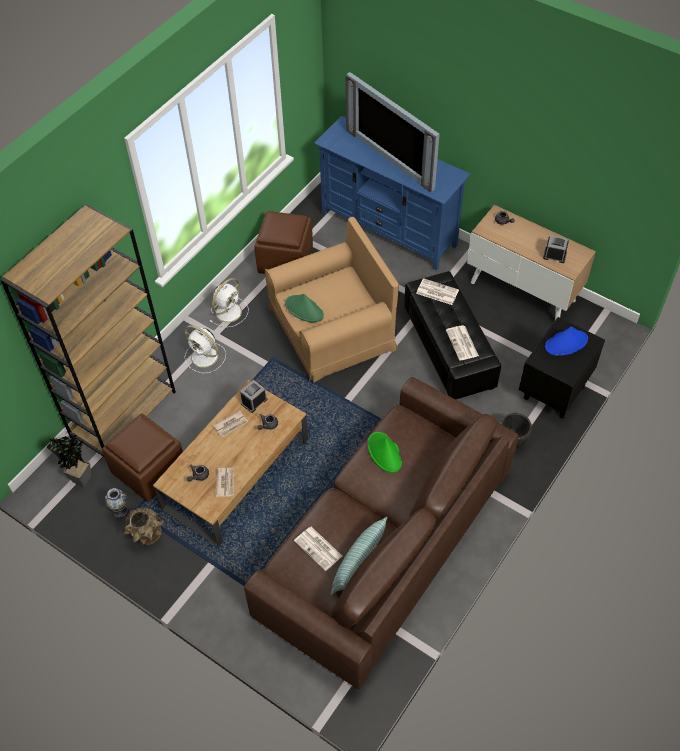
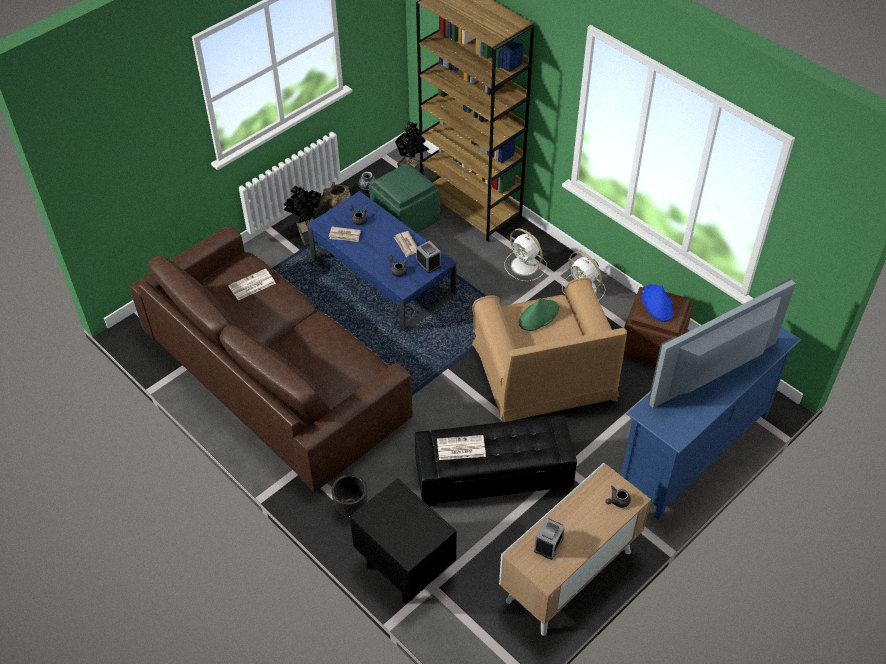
camera: 100 degrees right, 5 degrees down
brown ottoman [102,413,183,502] -> green ottoman [369,163,440,233]
brown coffee table [153,380,308,547] -> blue coffee table [307,191,456,332]
white fan [185,325,226,373] -> white fan turned 90 degrees counterclockwise [504,229,547,281]
pillow [331,517,387,595] -> none
green hat [368,432,402,473] -> none
newspaper [416,278,459,305] -> none
blue hat [545,327,588,356] -> blue hat moved to [642,284,674,322]
none -> potted plant [283,185,321,246]

